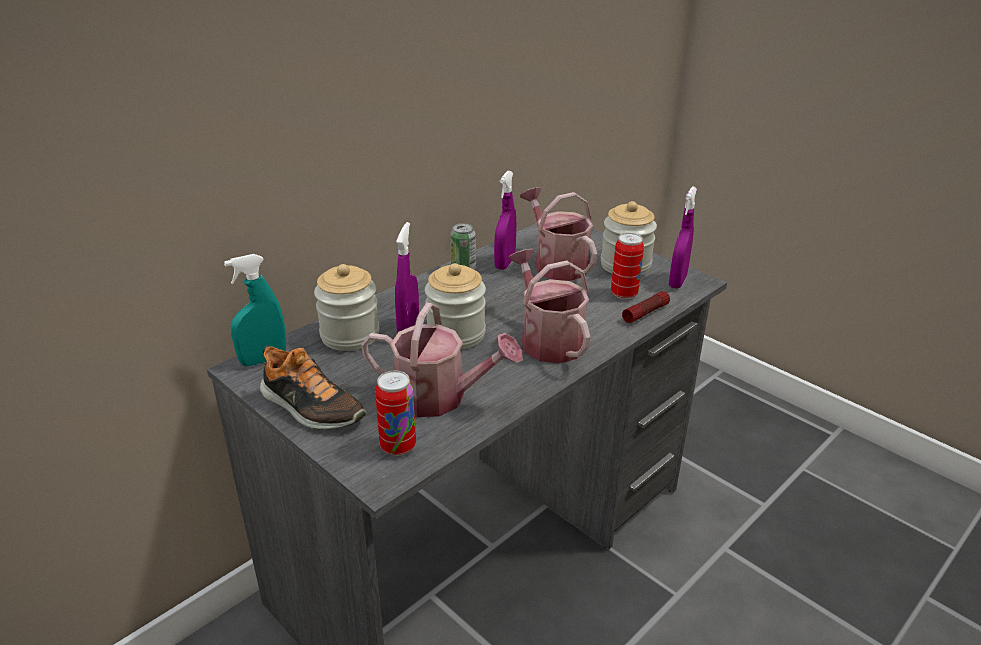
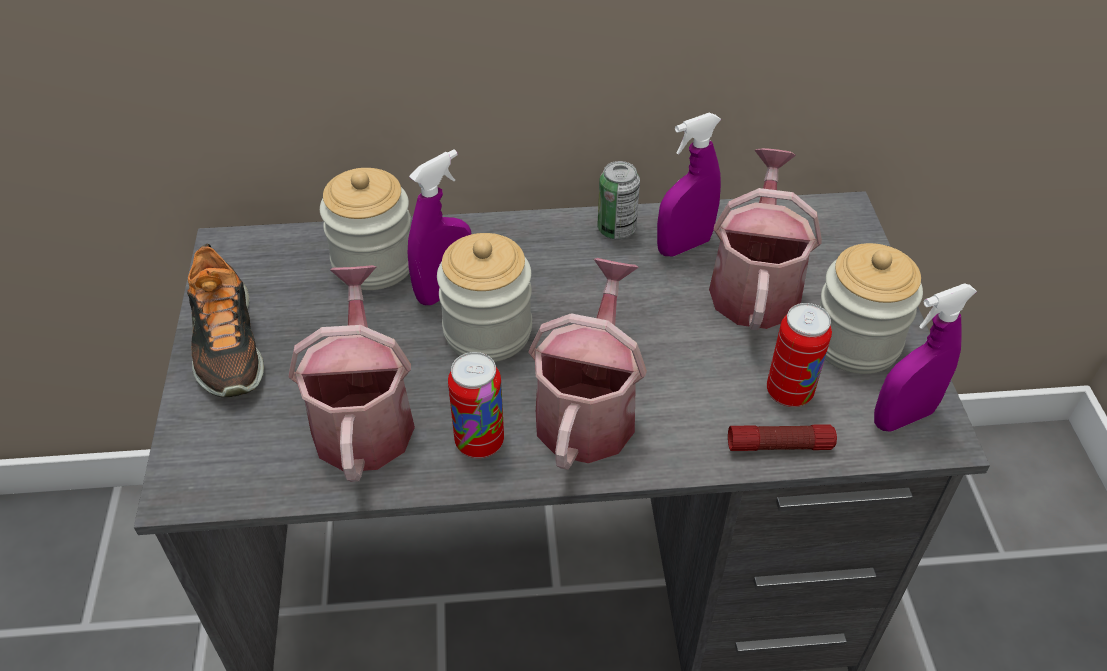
camera: 40 degrees right, 15 degrees up
turquoise spray bottle [224,254,286,366] -> none
watering can [361,303,523,417] -> watering can turned 150 degrees counterclockwise [288,265,415,482]
can [375,371,416,456] -> can moved to [448,352,504,459]

